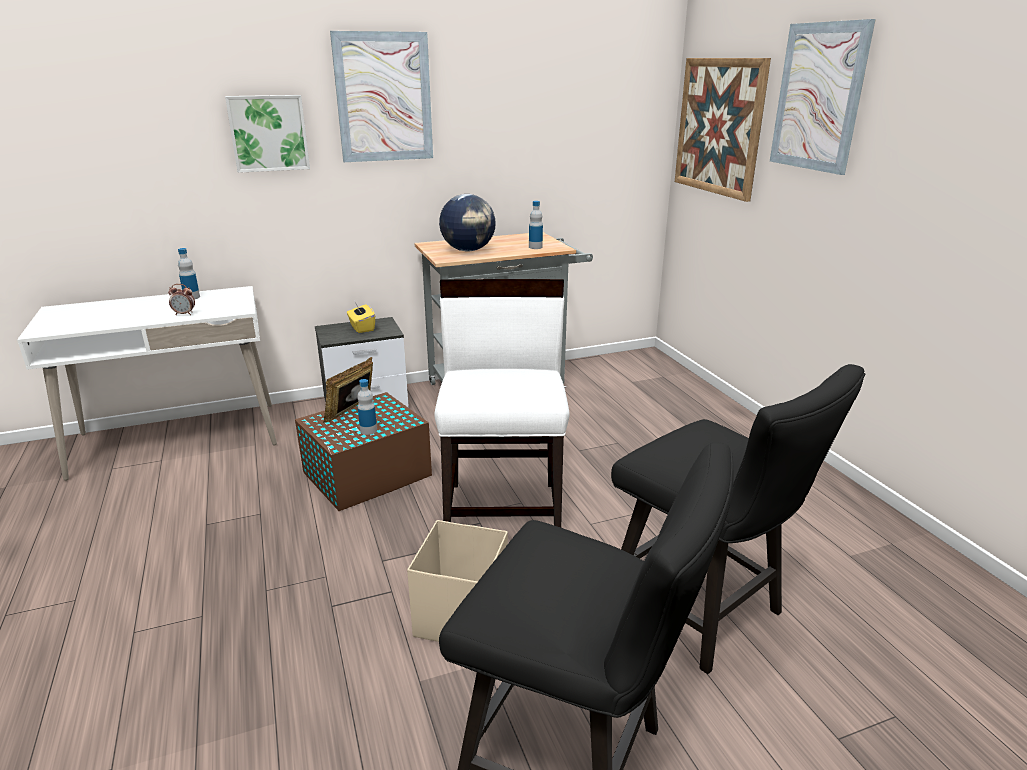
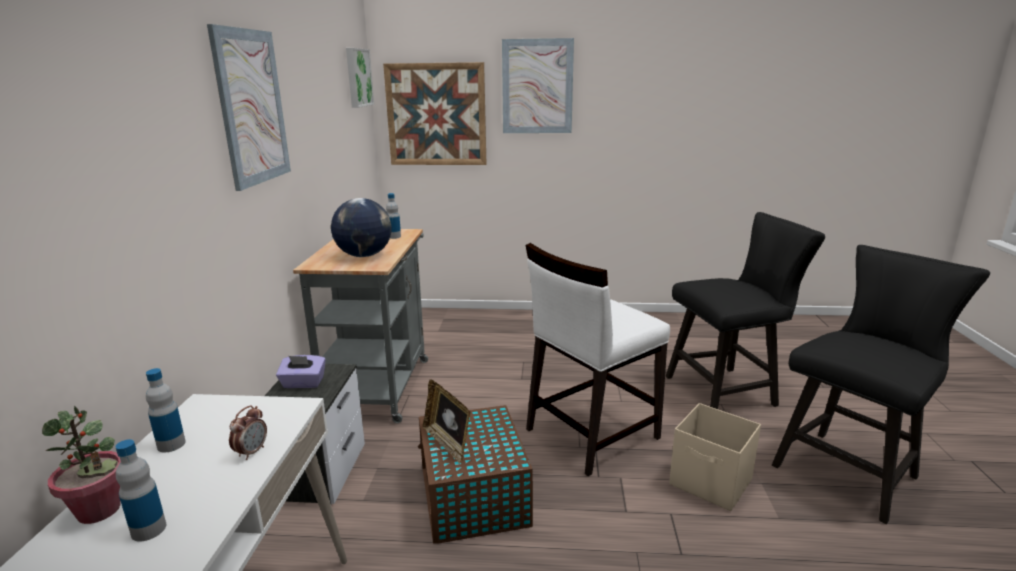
camera: 65 degrees left, 5 degrees down
picture [225,95,310,173] -> picture moved to [346,48,374,108]
yellow tissue box [347,302,375,333] -> purple tissue box [276,355,326,388]
bottle [357,379,377,435] -> bottle moved to [115,439,166,542]
white chair [434,279,570,527] -> white chair turned 60 degrees counterclockwise [526,243,670,476]
none -> potted plant [42,406,121,524]

